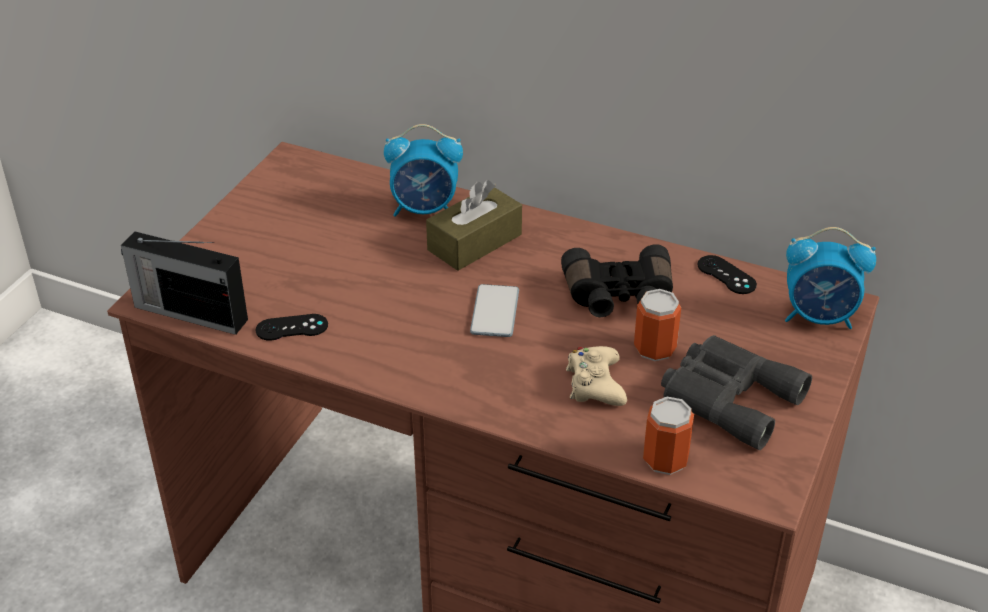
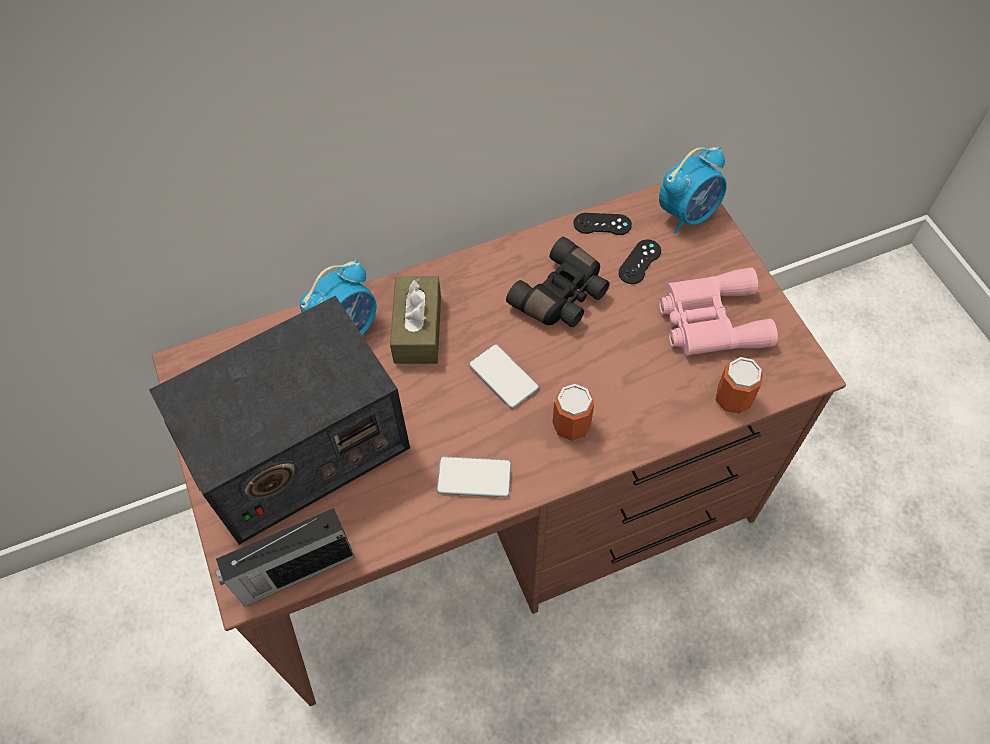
camera: 45 degrees left, 20 degrees up
black game controller [256,314,328,341] -> black game controller moved to [618,240,661,284]
beige game controller [566,346,627,406] -> none
can [634,289,681,361] -> can moved to [552,384,594,441]
grey binoculars [661,335,812,450] -> pink binoculars [659,267,778,356]
none -> radio [149,296,410,545]
none -> phone [436,456,511,497]

